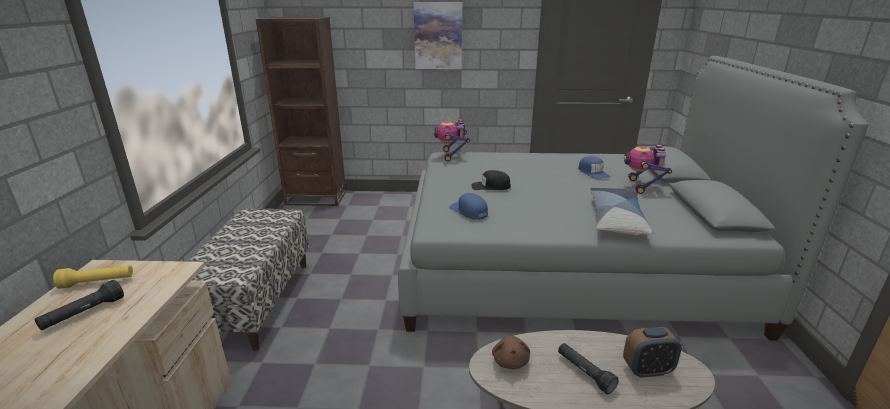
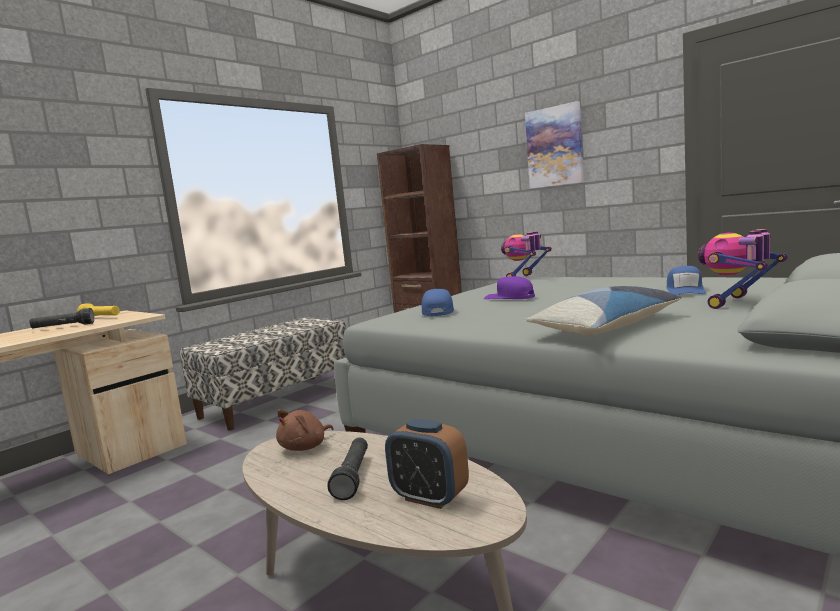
camera: 40 degrees right, 15 degrees down
black cap [472,170,511,190] -> purple cap [484,276,535,299]

